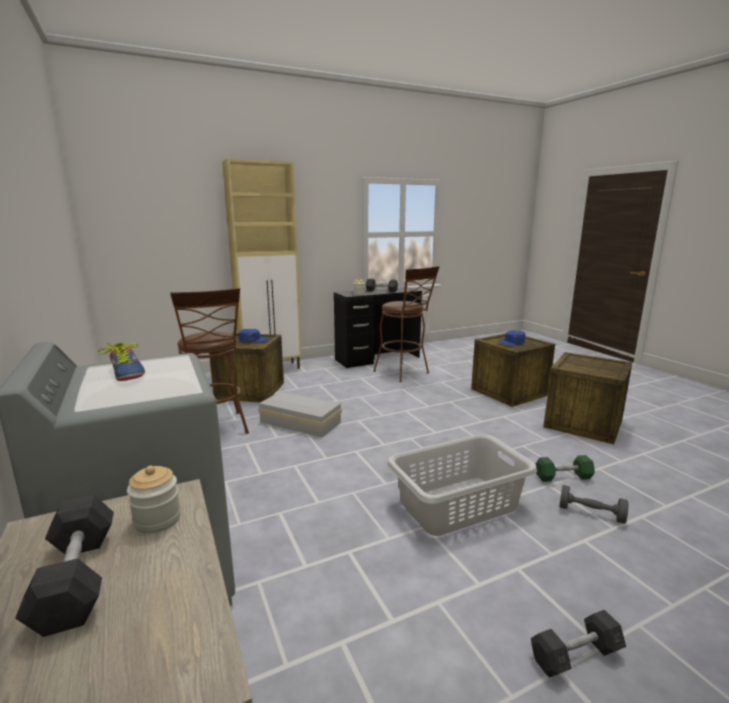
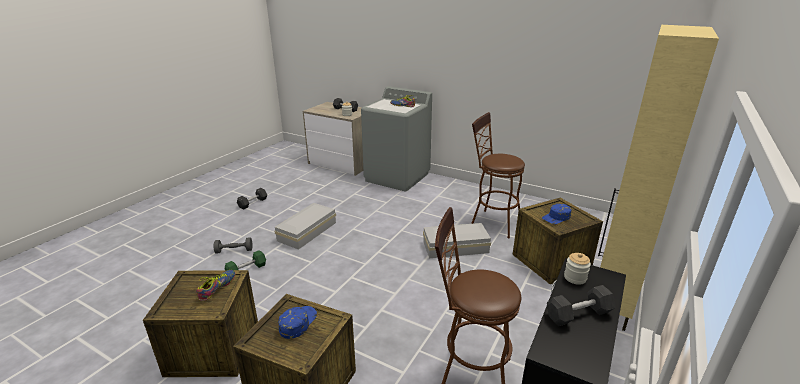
camera: 145 degrees right, 10 degrees up
grey laundry basket [387,434,537,536] -> white storage box [274,203,336,250]
none -> shoe [196,270,236,301]

